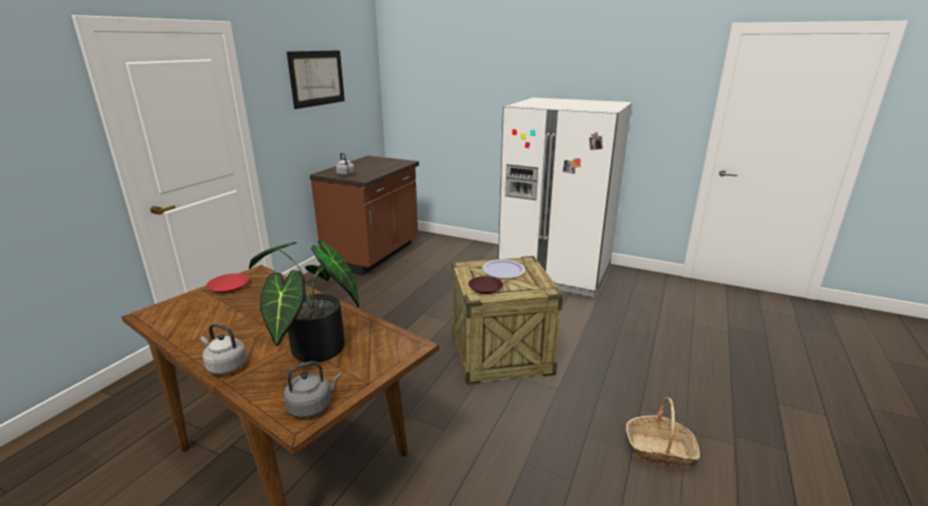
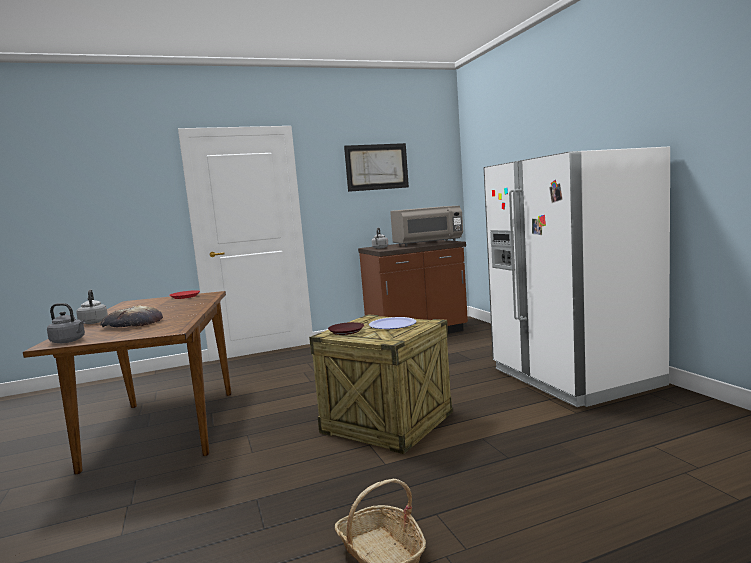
camera: 45 degrees right, 15 degrees down
potted plant [249,240,359,362] -> bread [100,305,163,328]
none -> grey microwave [390,206,463,246]

